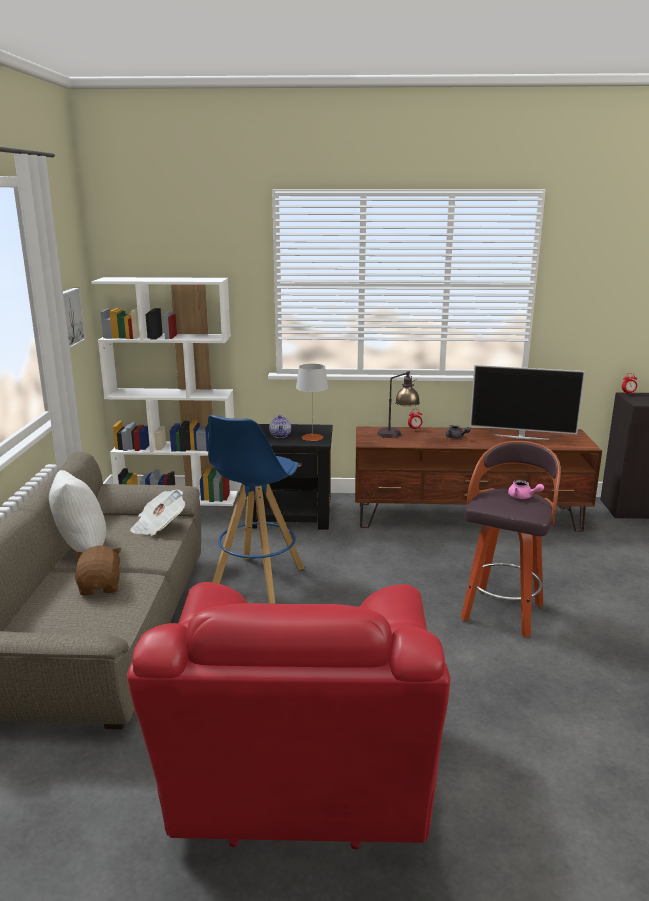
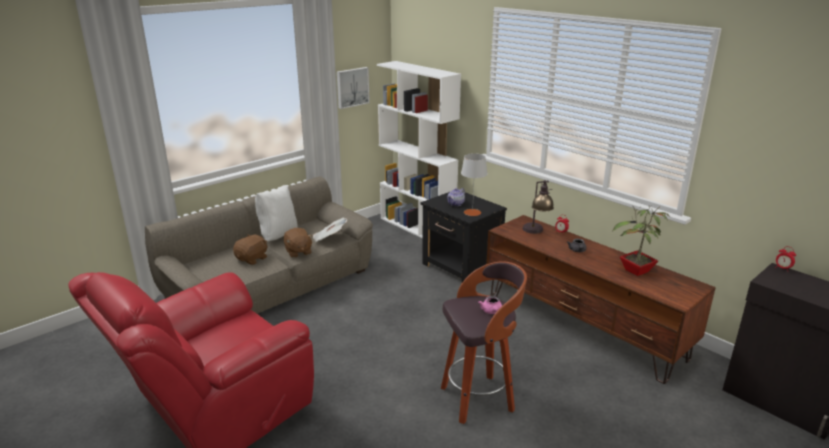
camera: 45 degrees right, 5 degrees up
blue stool [208,415,304,604] -> none
television [470,365,585,440] -> potted plant [612,205,670,276]
none -> brown plush toy [284,228,313,258]

